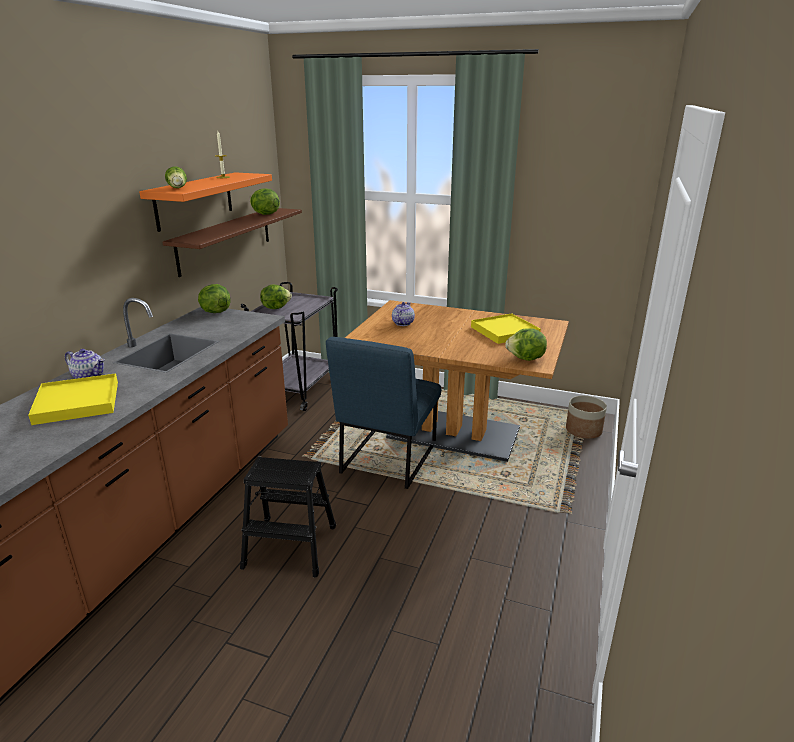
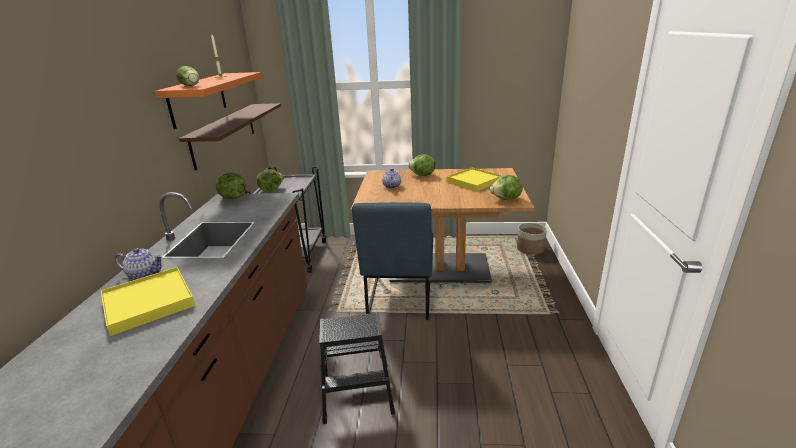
camera: 15 degrees left, 0 degrees up
lettuce [250,189,280,215] -> lettuce moved to [408,154,435,176]

